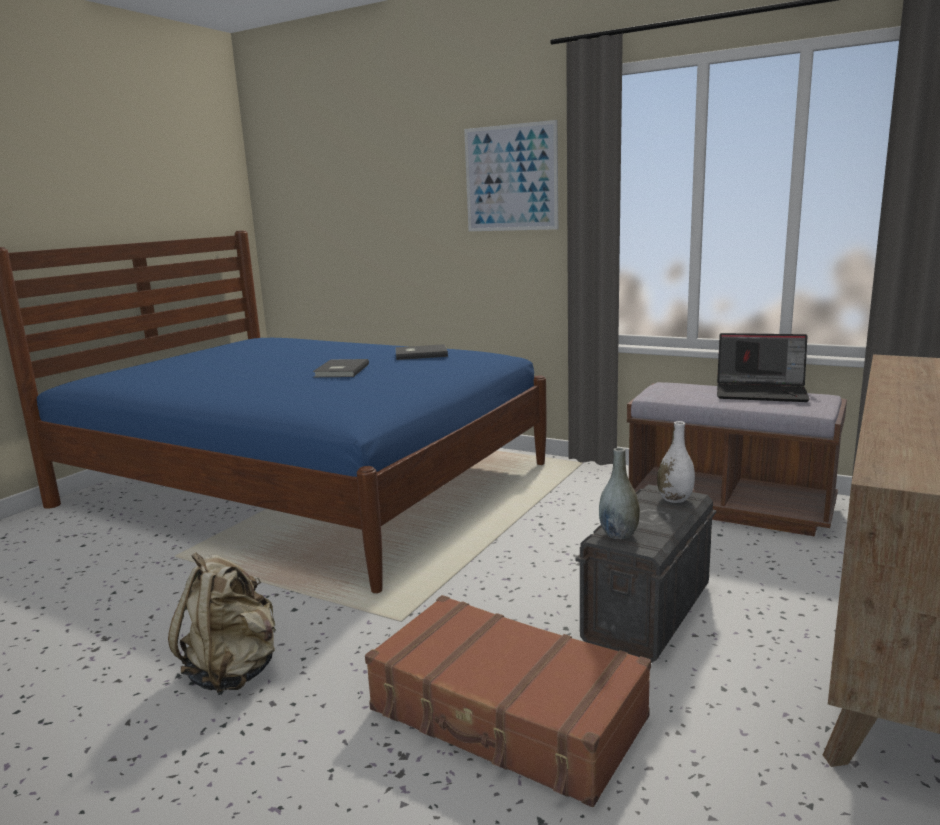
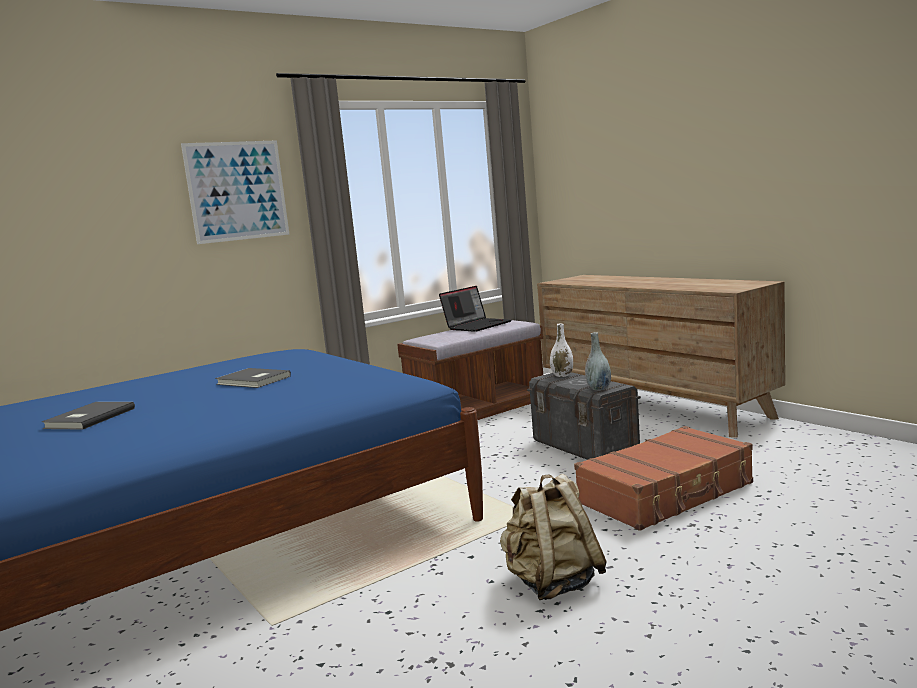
camera: 65 degrees left, 5 degrees down
grey book [395,344,448,360] -> grey book moved to [42,402,135,430]

